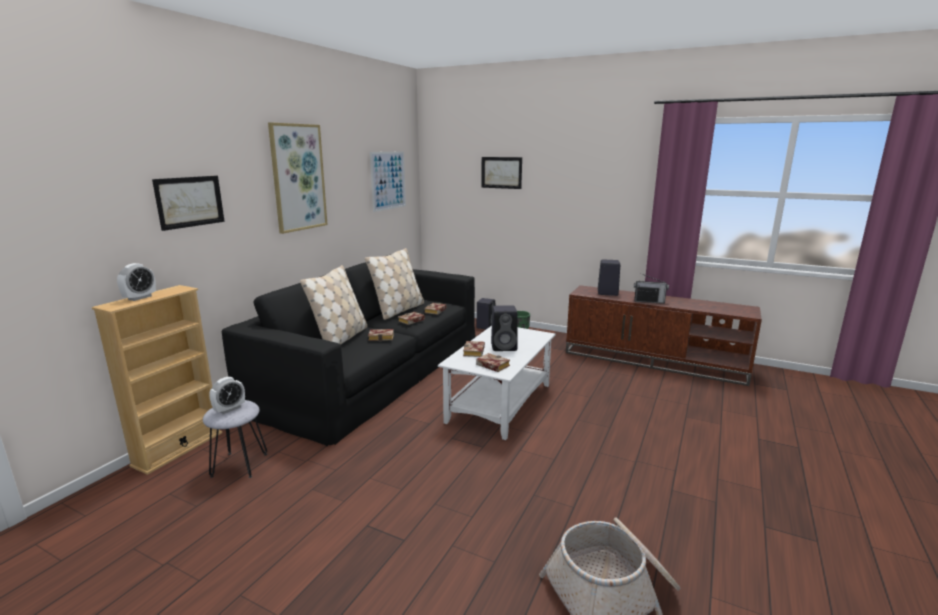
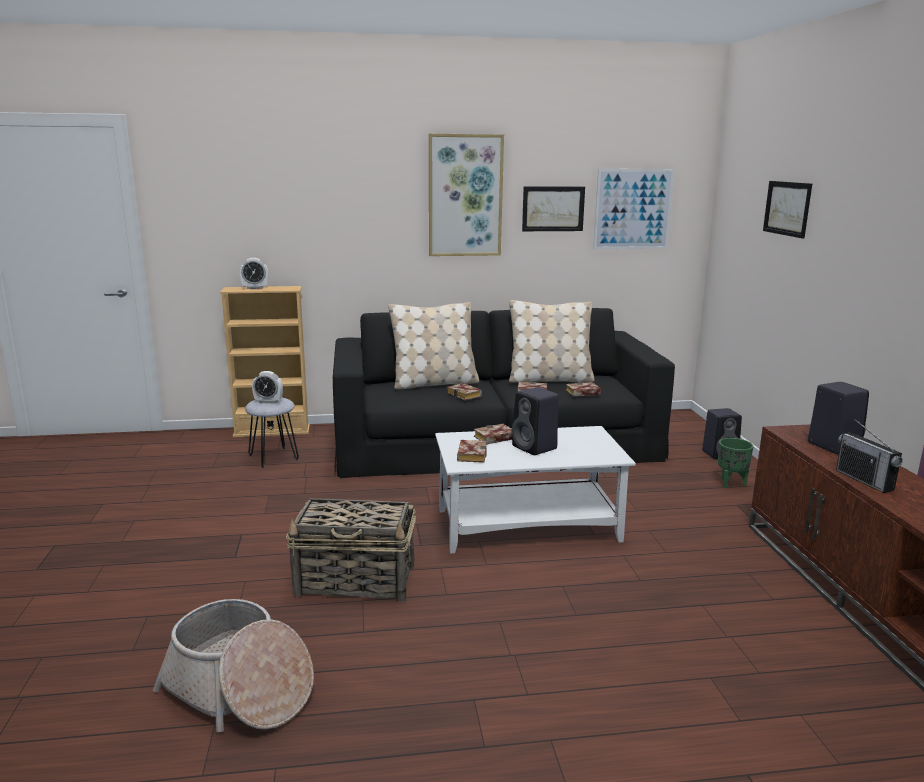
camera: 55 degrees right, 0 degrees up
picture [152,176,225,231] -> picture moved to [522,186,585,231]
none -> basket [286,498,416,602]

